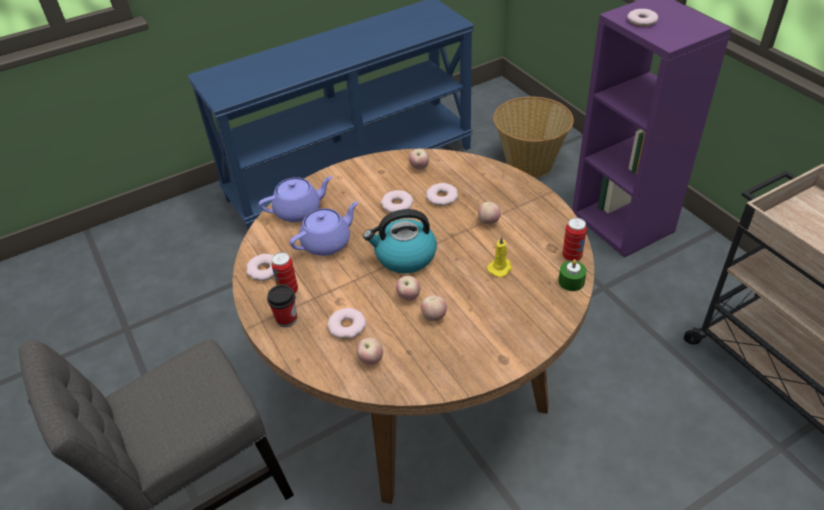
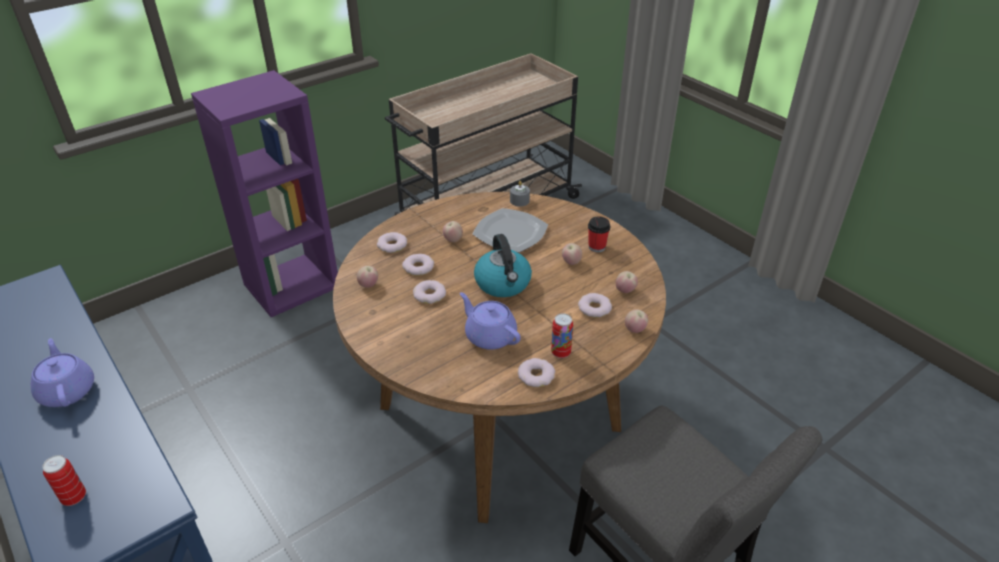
camera: 100 degrees left, 5 degrees down
purple teapot [259,176,333,222] -> purple teapot moved to [31,338,94,407]
cup [267,284,297,327] -> cup moved to [588,216,610,252]
apple [396,276,420,301] -> apple moved to [625,309,648,333]
yellow candle [487,236,512,277] -> plate [473,208,548,253]
basket [493,97,574,178] -> none
green candle [558,259,587,291] -> grey candle [510,181,530,207]
can [562,218,587,261] -> can moved to [42,455,86,506]
donut [627,9,658,26] -> donut moved to [377,232,407,253]

